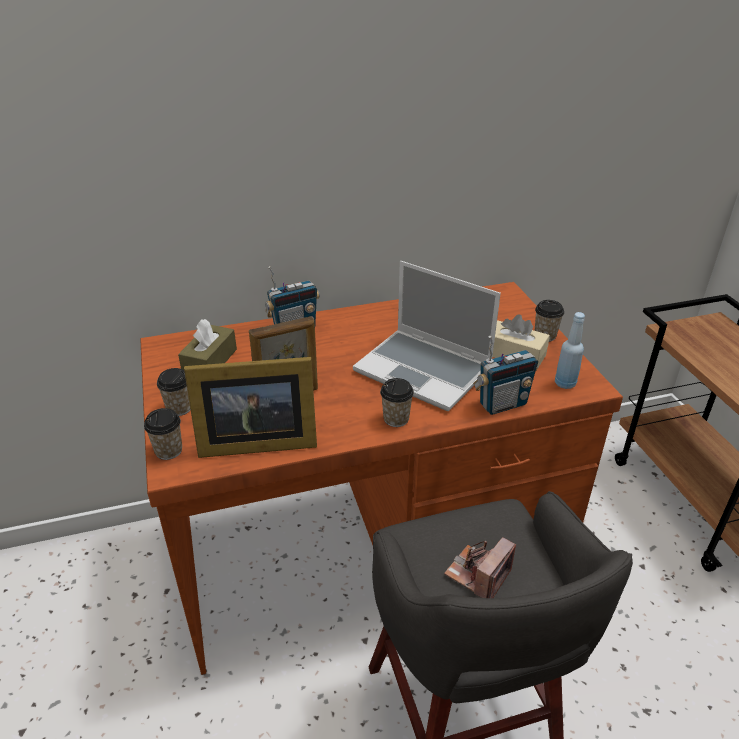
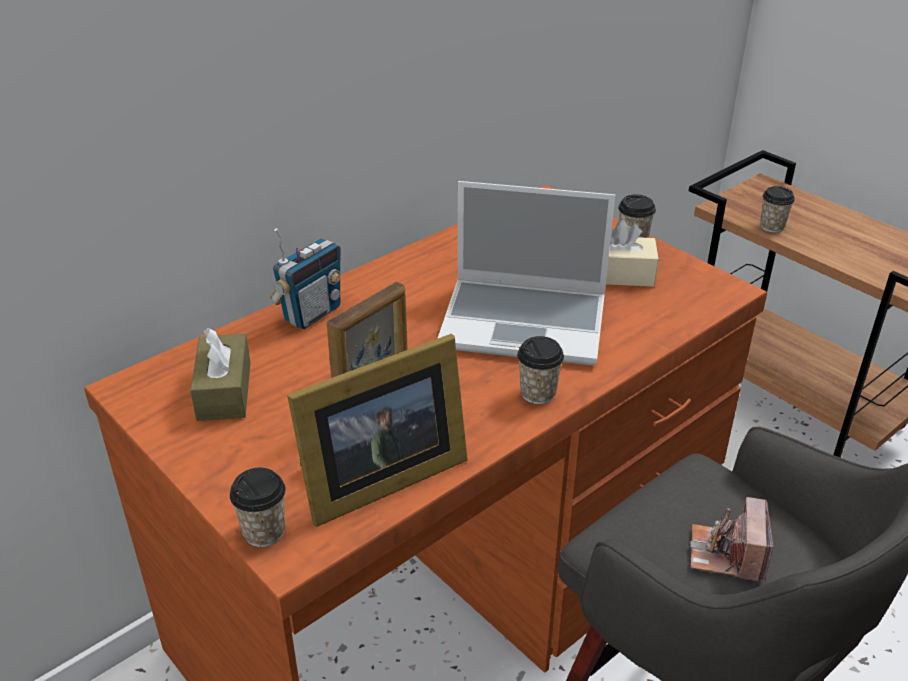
camera: 25 degrees left, 0 degrees up
cup [157,368,190,416] -> cup moved to [760,186,795,233]
radio [473,336,538,415] -> none
blue bottle [555,312,585,389] -> none

